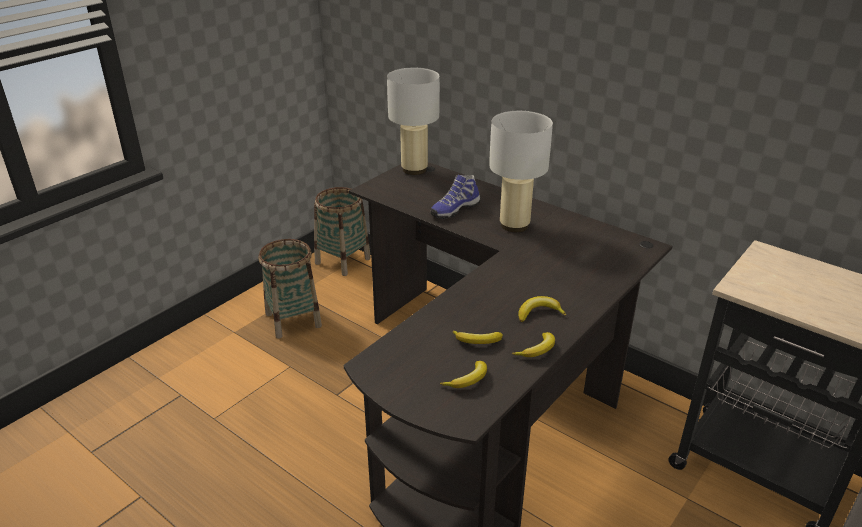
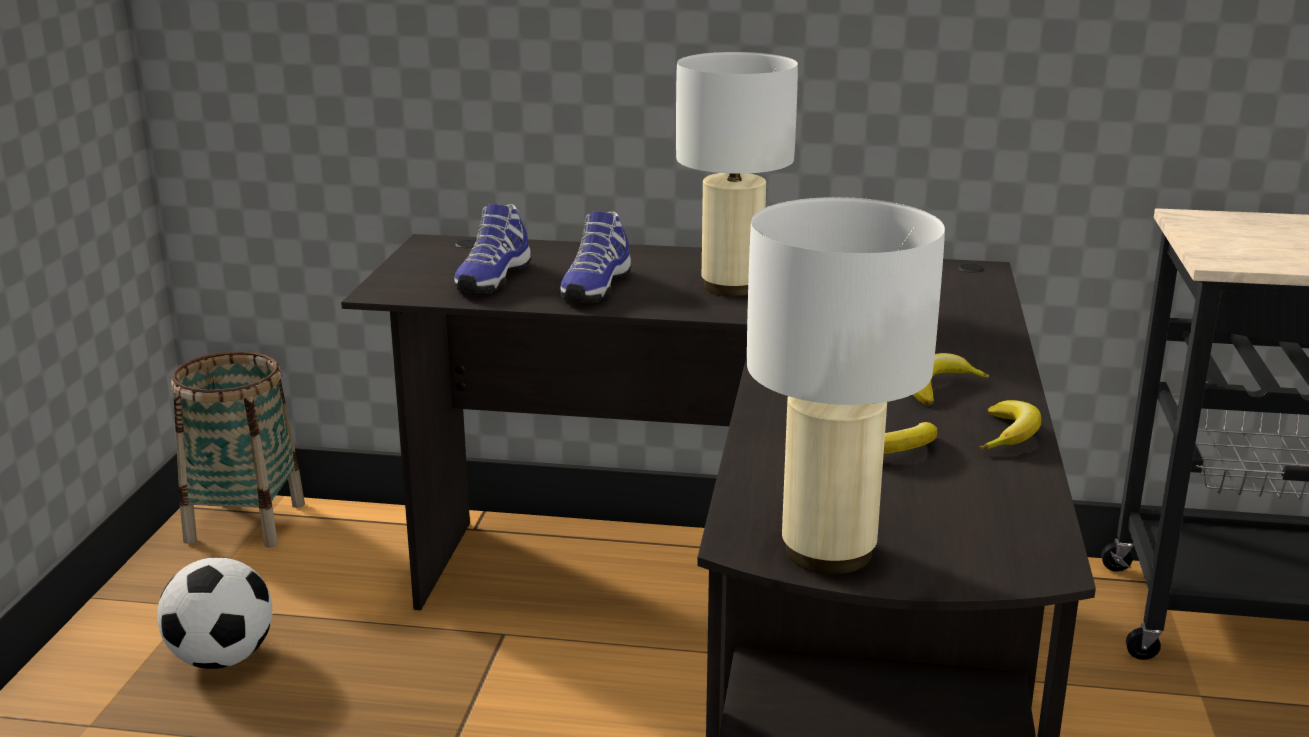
camera: 30 degrees left, 10 degrees down
basket [258,239,322,339] -> football [157,557,272,669]
white table lamp [387,68,440,175] -> white table lamp moved to [747,197,945,575]
banana [440,361,487,388] -> none
none -> shoe [454,204,531,293]

